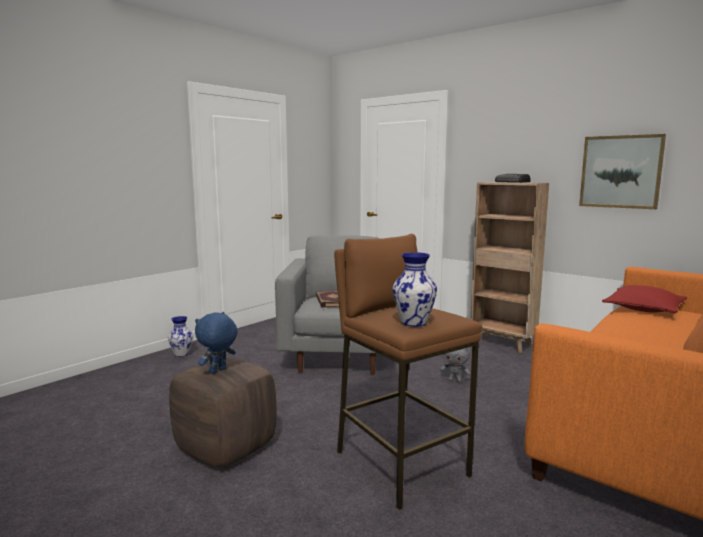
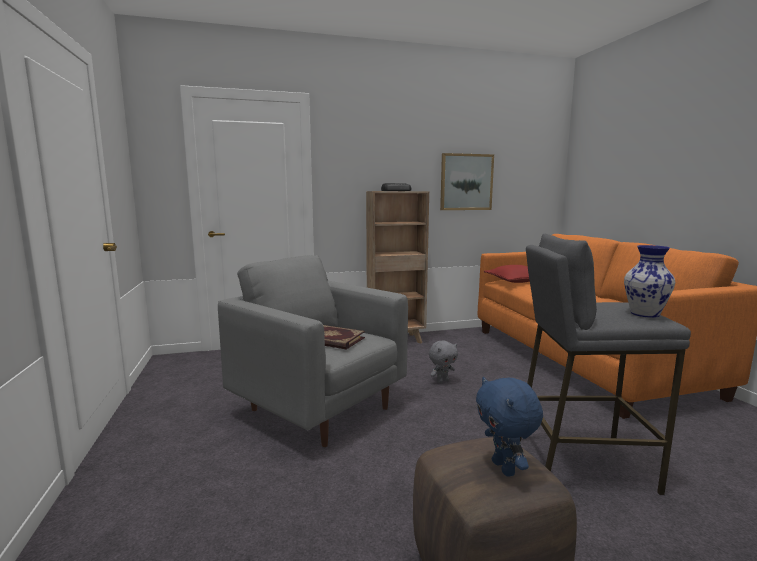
camera: 55 degrees left, 0 degrees up
vase [168,316,193,357] -> none
brown stool [334,234,482,510] -> grey stool [520,234,691,495]

